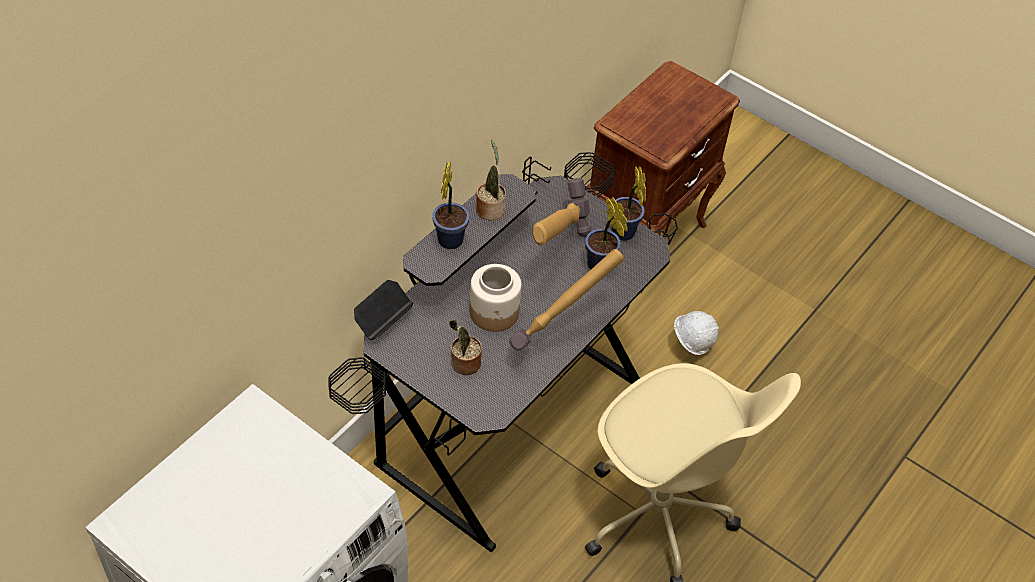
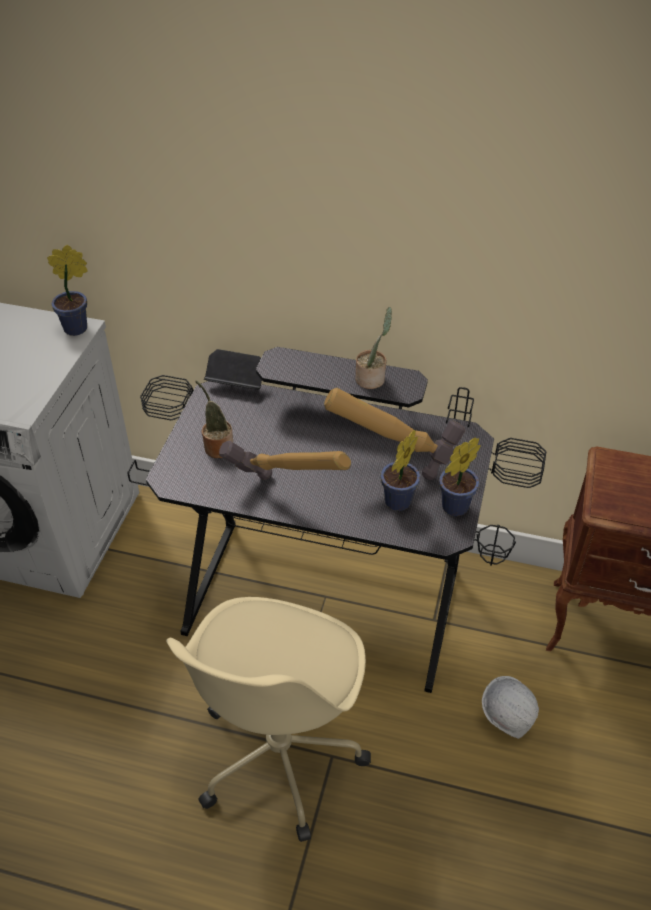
camera: 70 degrees right, 5 degrees down
potted plant [432,161,470,249] -> potted plant moved to [47,245,88,336]
jar [470,264,522,332] -> none

